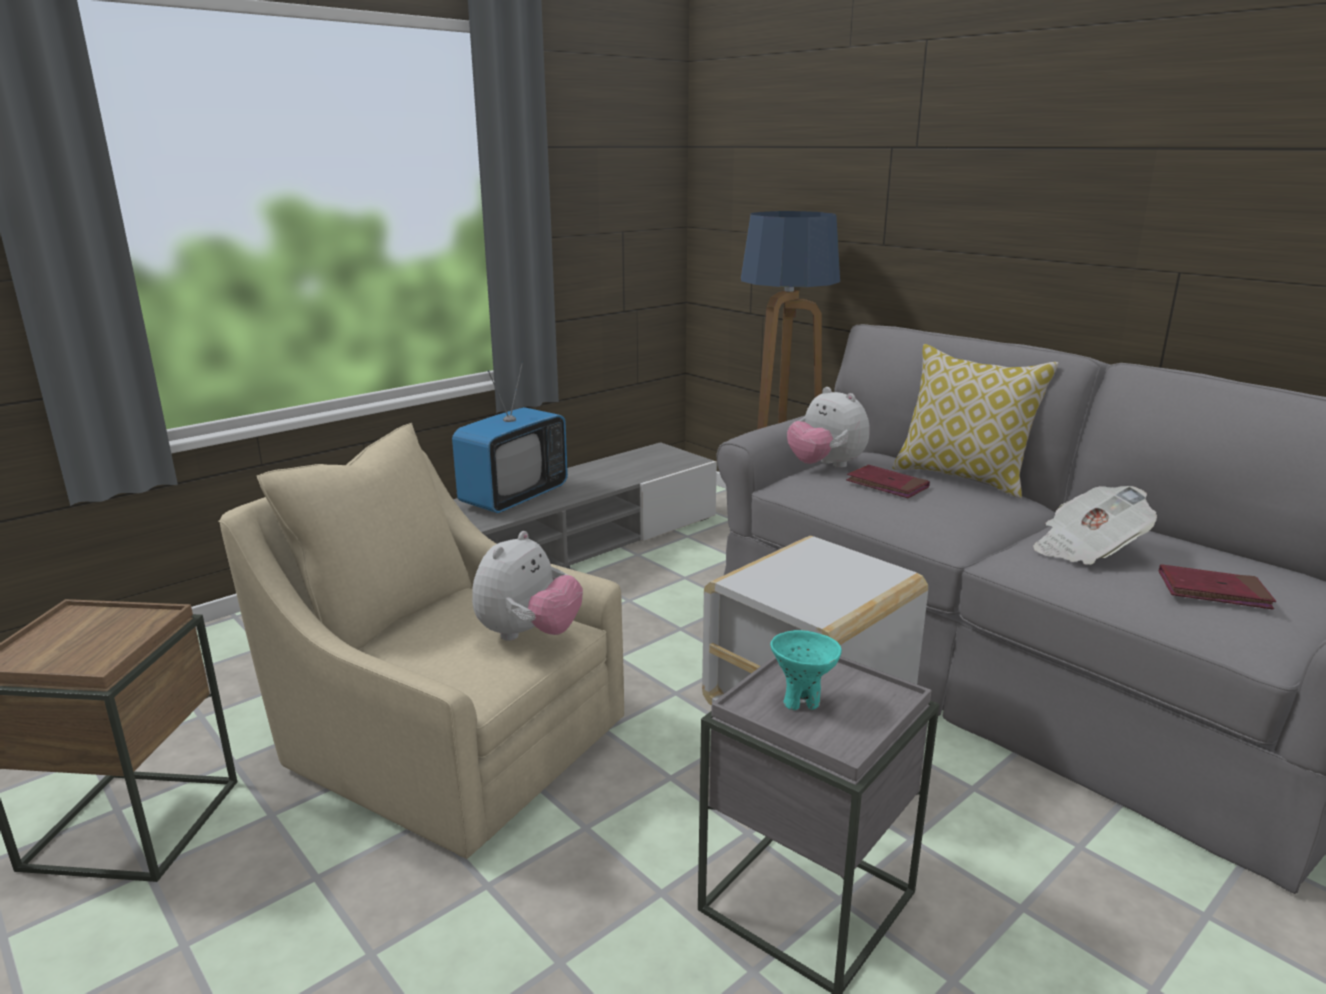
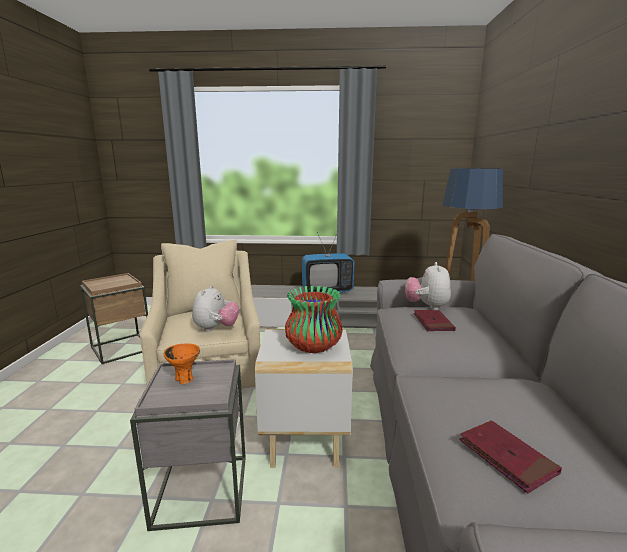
camera: 45 degrees right, 5 degrees down
plush toy [472,531,583,641] -> plush toy turned 60 degrees counterclockwise [192,285,239,332]
turquoise bowl [770,630,842,710] -> orange bowl [164,343,200,384]
pillow [892,344,1059,498] -> none
newspaper [1033,486,1157,565] -> none
none -> vase [285,286,343,353]

